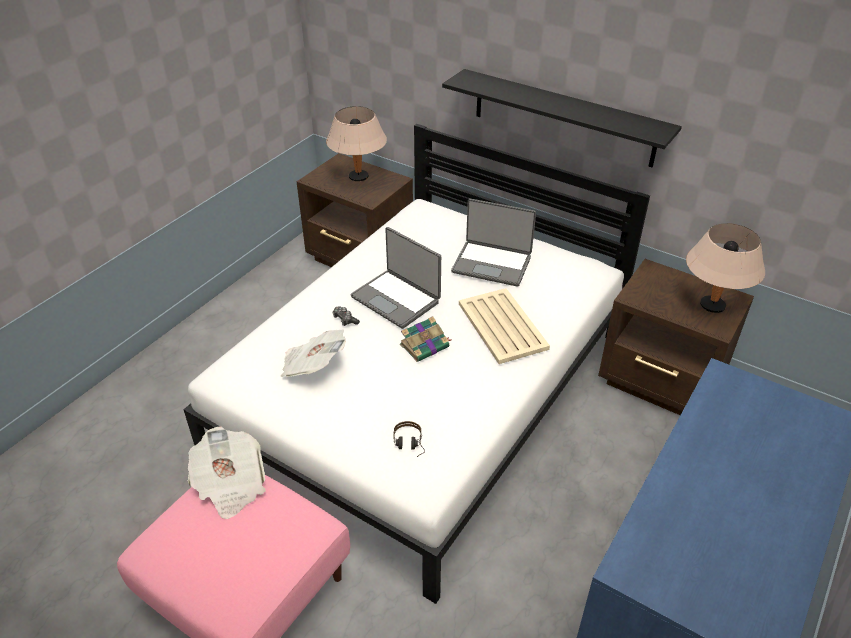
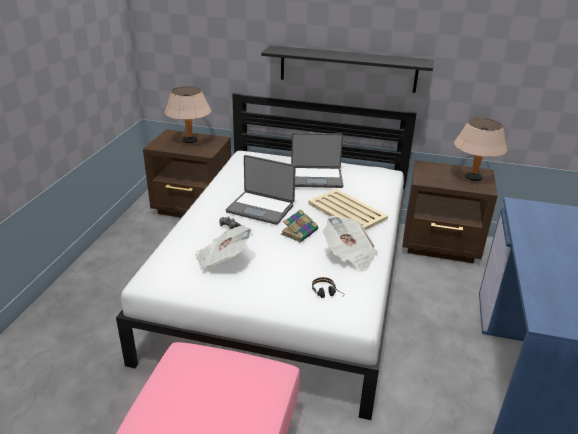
camera: 20 degrees left, 10 degrees down
newspaper [188,426,265,519] -> newspaper moved to [323,216,378,271]

